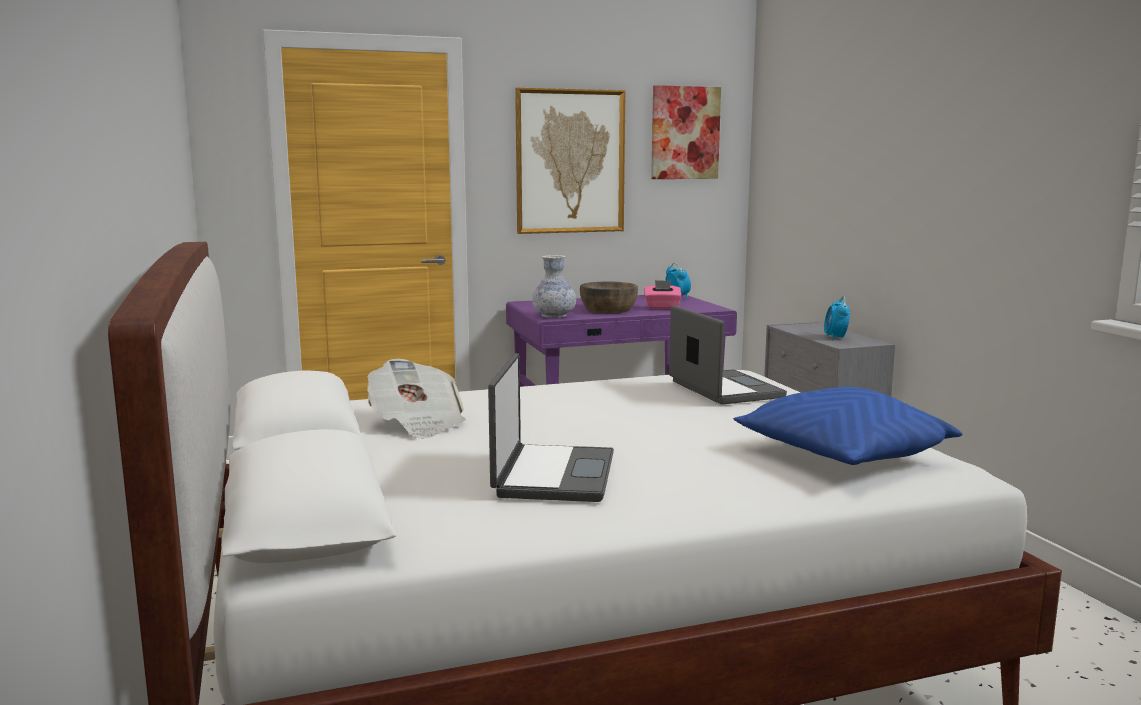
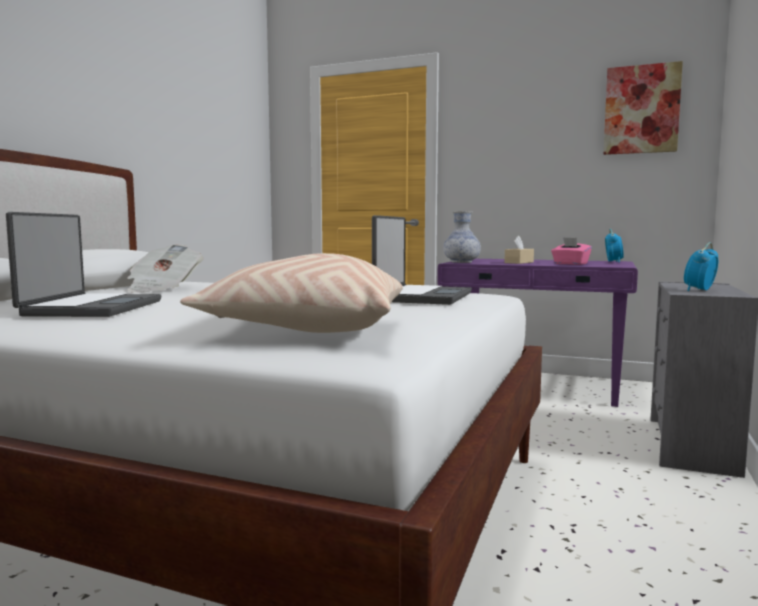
camera: 40 degrees right, 5 degrees down
laptop [488,353,614,502] -> laptop turned 45 degrees counterclockwise [6,212,161,317]
picture [515,88,626,234] -> none
brown bowl [580,281,638,314] -> beige tissue box [504,236,534,264]
blue pillow [733,387,963,465] -> beige pillow [180,253,403,333]

